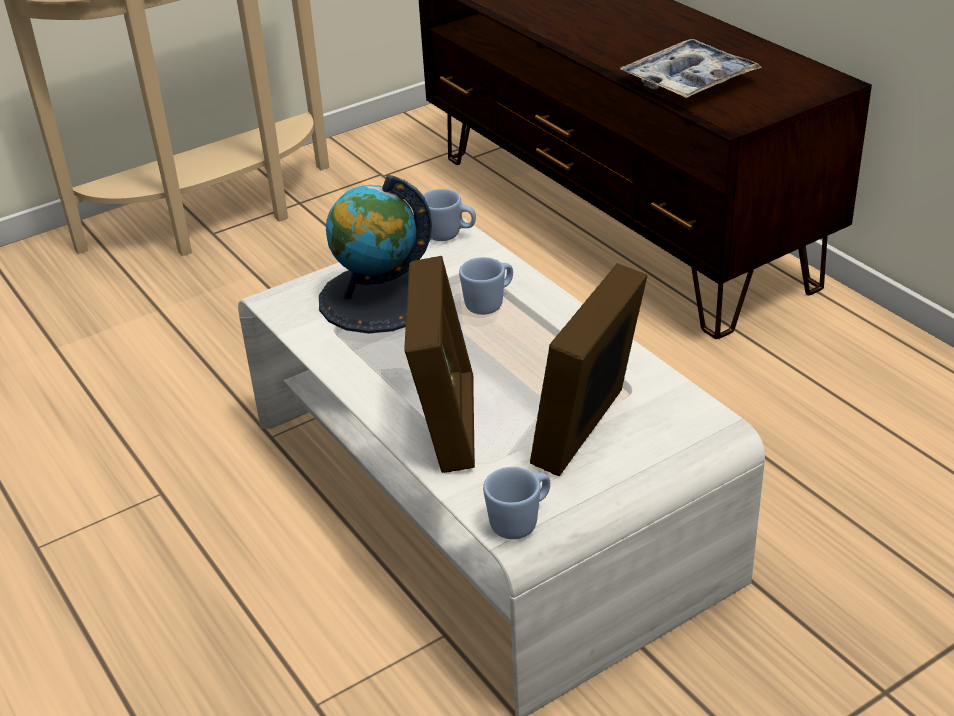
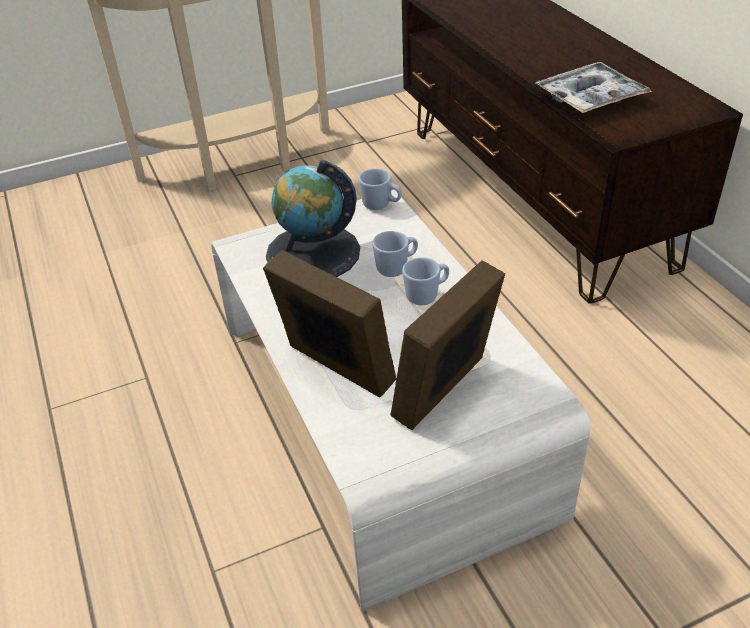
camera: 10 degrees right, 5 degrees up
picture frame [404,256,475,473] -> picture frame turned 60 degrees counterclockwise [263,250,397,398]
blue mug [483,467,550,539] -> blue mug moved to [402,257,449,305]

